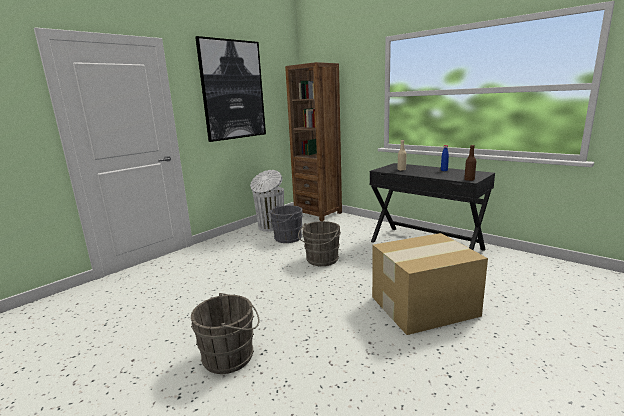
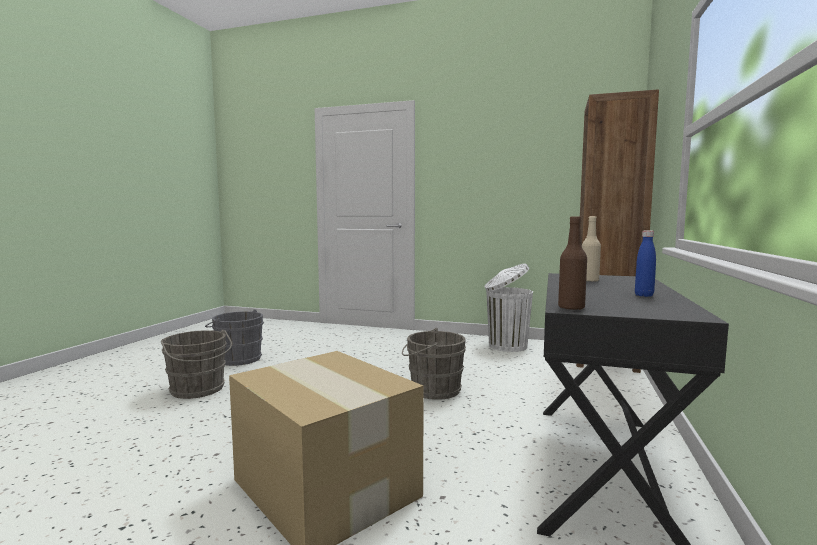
camera: 65 degrees right, 10 degrees down
picture [195,36,266,142] -> none
grey bucket [266,205,303,243] -> grey bucket moved to [205,309,264,366]

